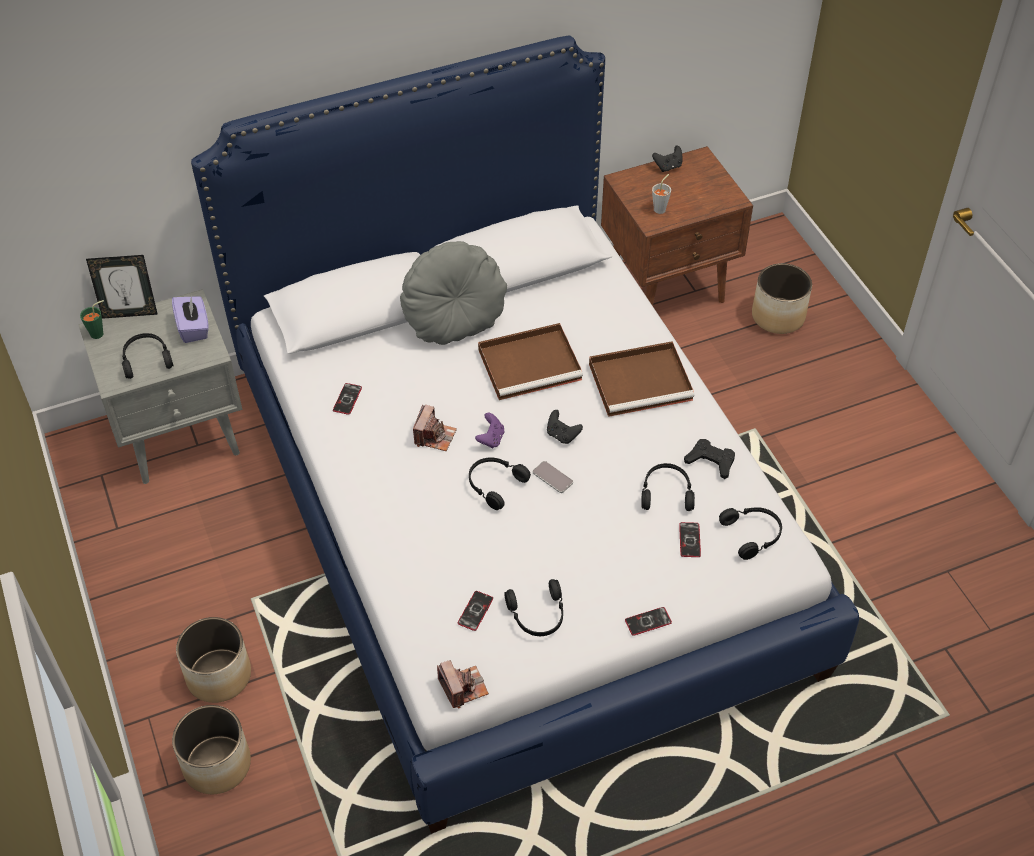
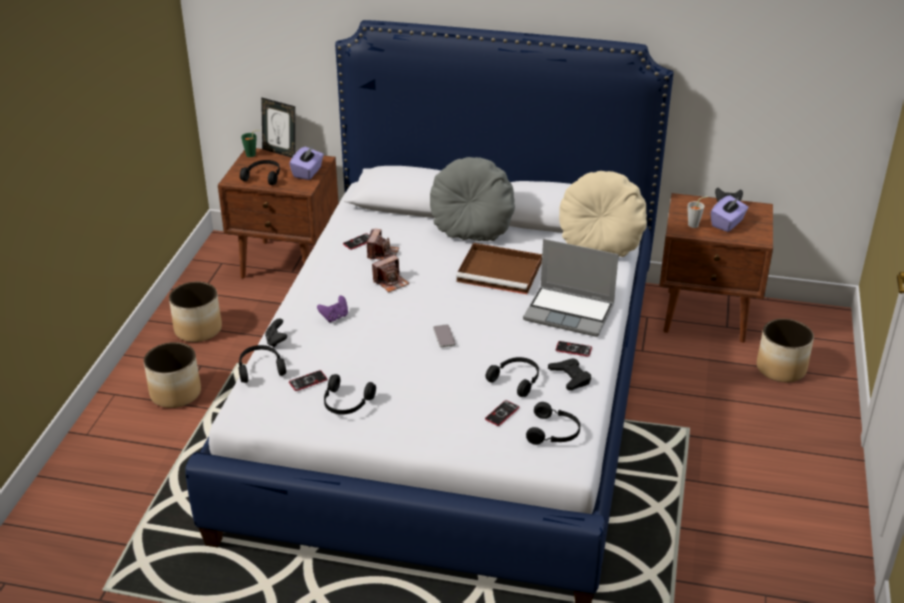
camera: 35 degrees right, 15 degrees down
grey nightstand [78,289,242,484] -> brown nightstand [218,148,339,278]
planter [172,705,251,794] -> planter moved to [169,282,222,342]
camera [437,660,489,709] -> camera moved to [367,228,399,260]
black headphones [469,457,531,510] -> black headphones moved to [238,345,286,383]
purple game controller [475,413,504,448] -> purple game controller moved to [317,296,348,323]
black game controller [547,410,583,444] -> black game controller moved to [265,318,287,348]
brown tray [589,341,694,417] -> laptop [523,239,619,337]
phone [625,607,672,636] -> phone moved to [556,341,592,356]
none -> beige pillow [559,171,647,257]
none -> purple tissue box [711,195,748,232]

